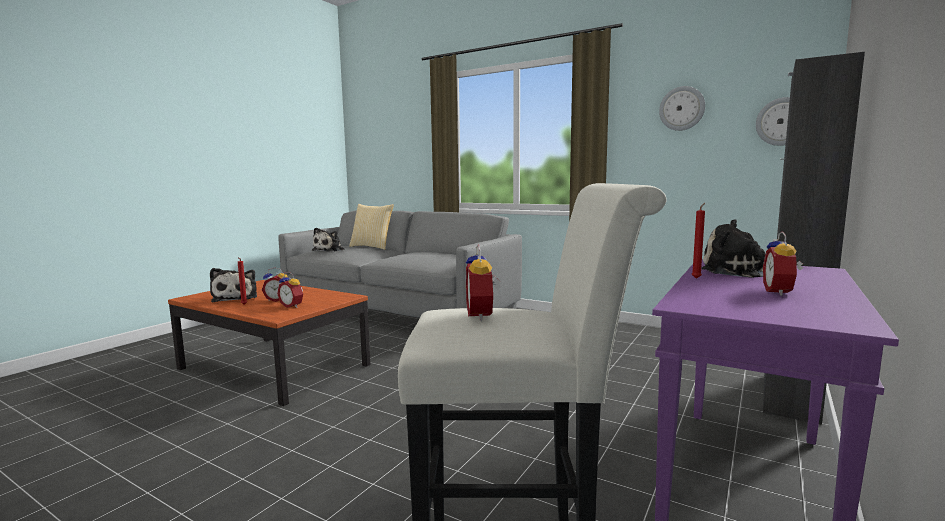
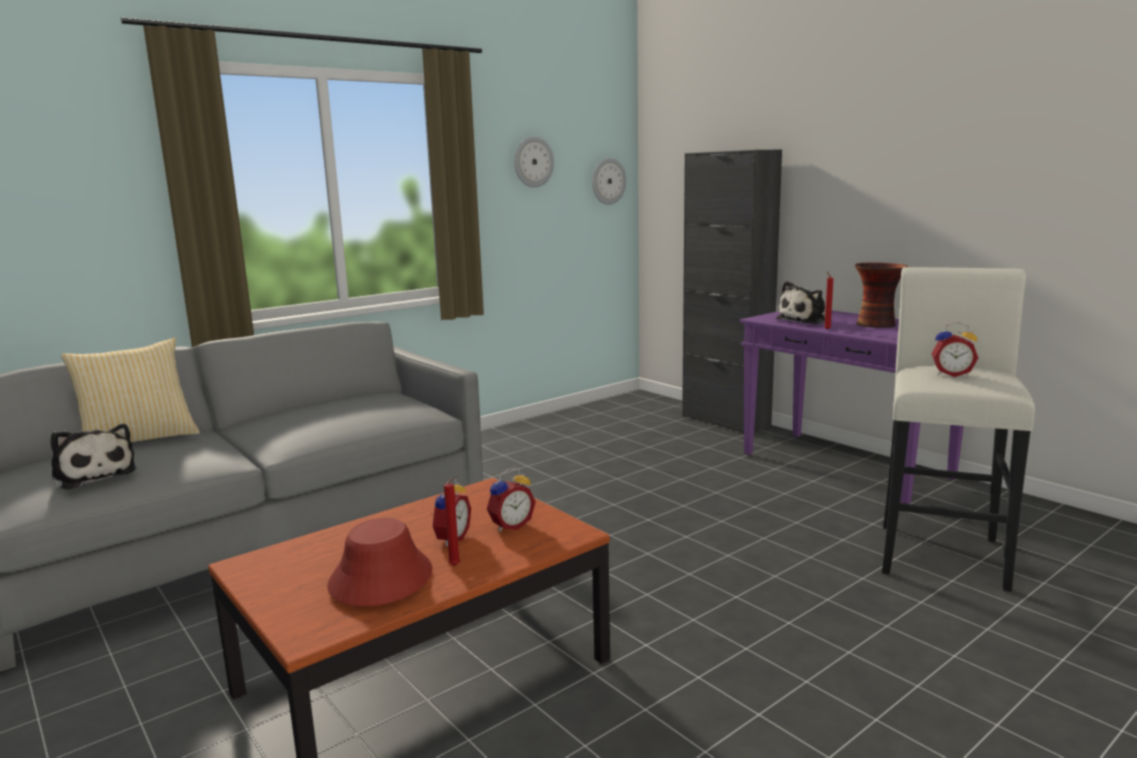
camera: 70 degrees left, 5 degrees up
plush toy [210,268,257,302] -> red hat [328,518,432,606]
alarm clock [763,231,803,296] -> vase [855,262,908,328]

